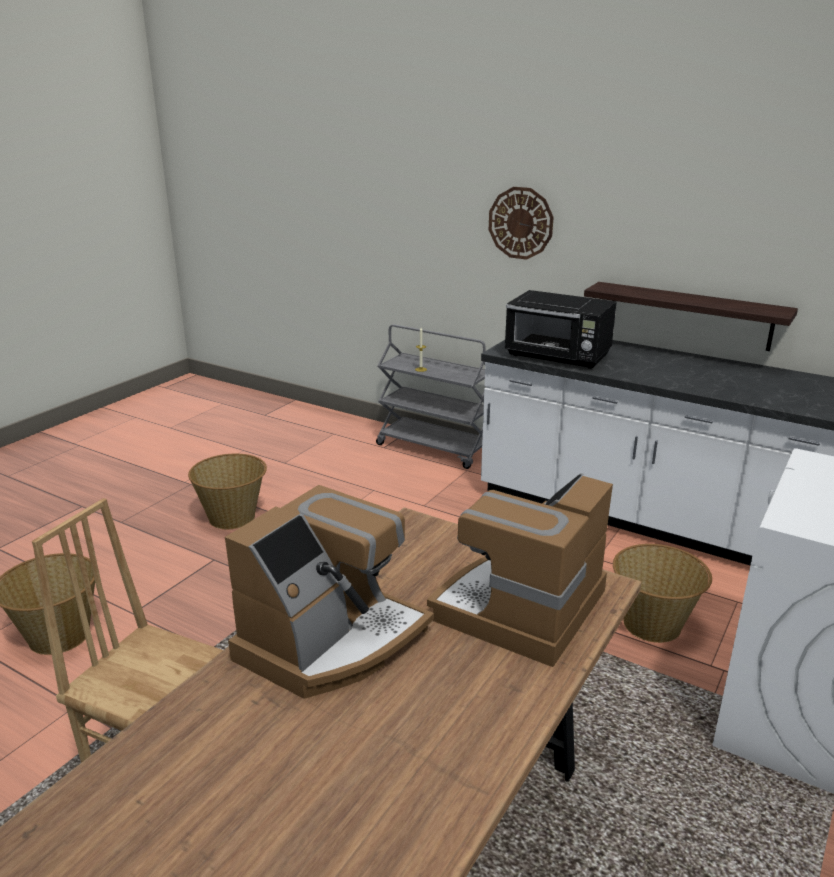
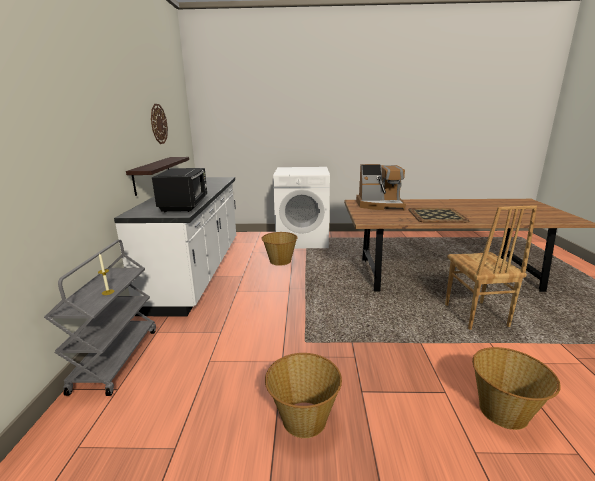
camera: 120 degrees left, 5 degrees down
coffee machine [225,485,434,699] -> tray [408,208,469,223]
wall clock [489,187,554,260] -> wall clock moved to [151,104,168,144]

